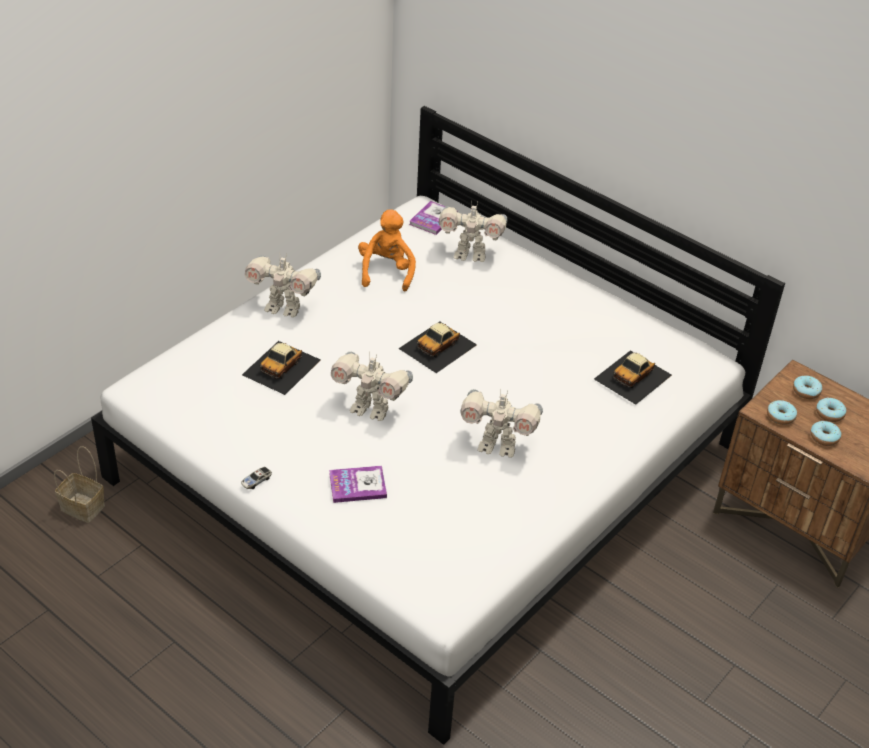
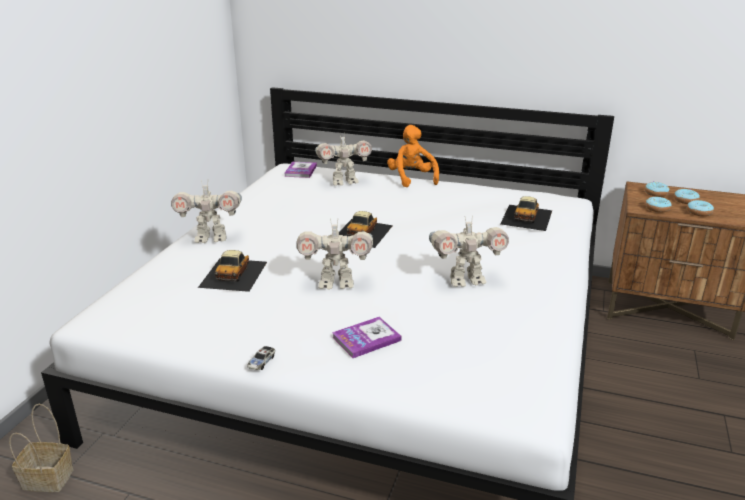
camera: 20 degrees left, 15 degrees down
orange plush toy [358,209,416,292] -> orange plush toy moved to [387,125,439,187]

